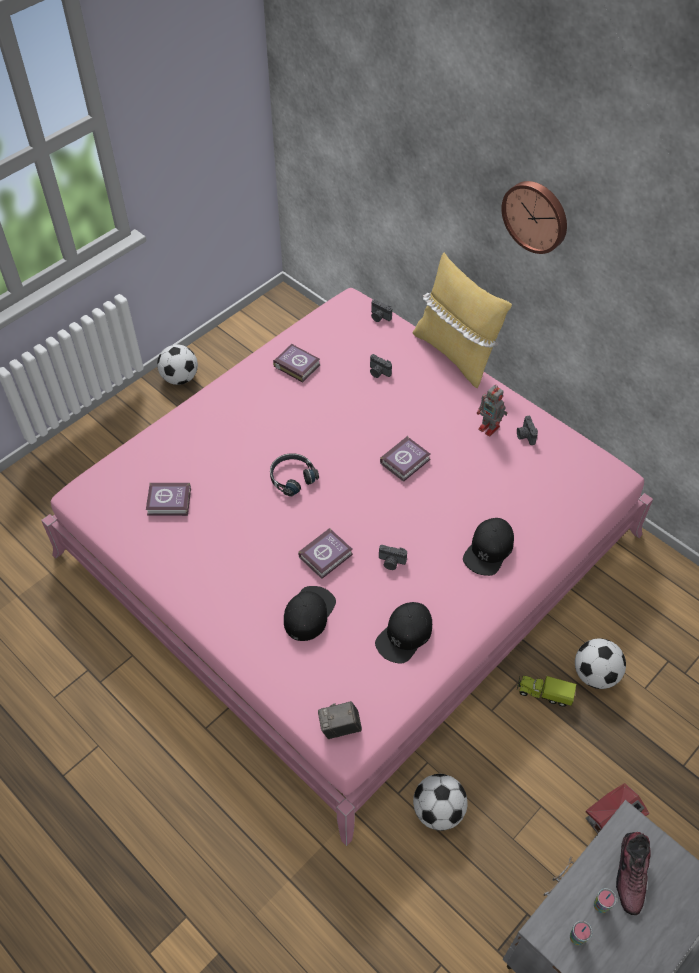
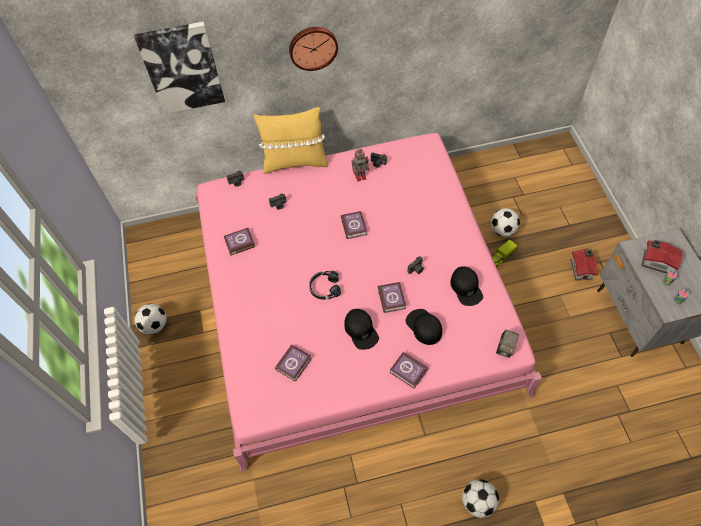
camera: 55 degrees left, 5 degrees up
football [413,774,468,831] -> football moved to [462,479,499,518]
black cap [463,518,514,576] -> black cap moved to [345,309,379,350]
shoe [616,832,651,915] -> toy house [641,240,683,273]
none -> picture [134,21,225,114]
none -> book [390,352,428,389]

